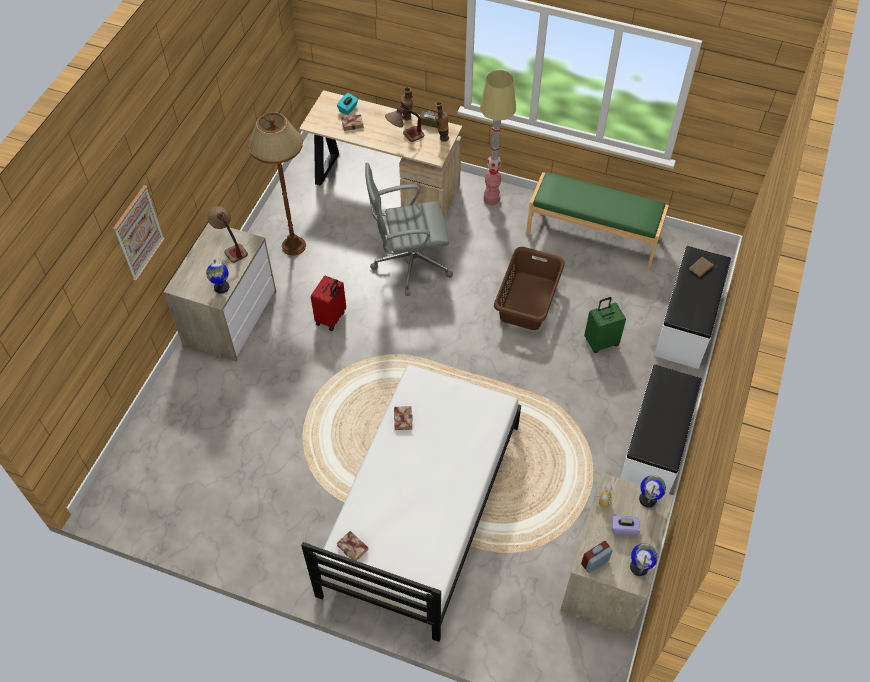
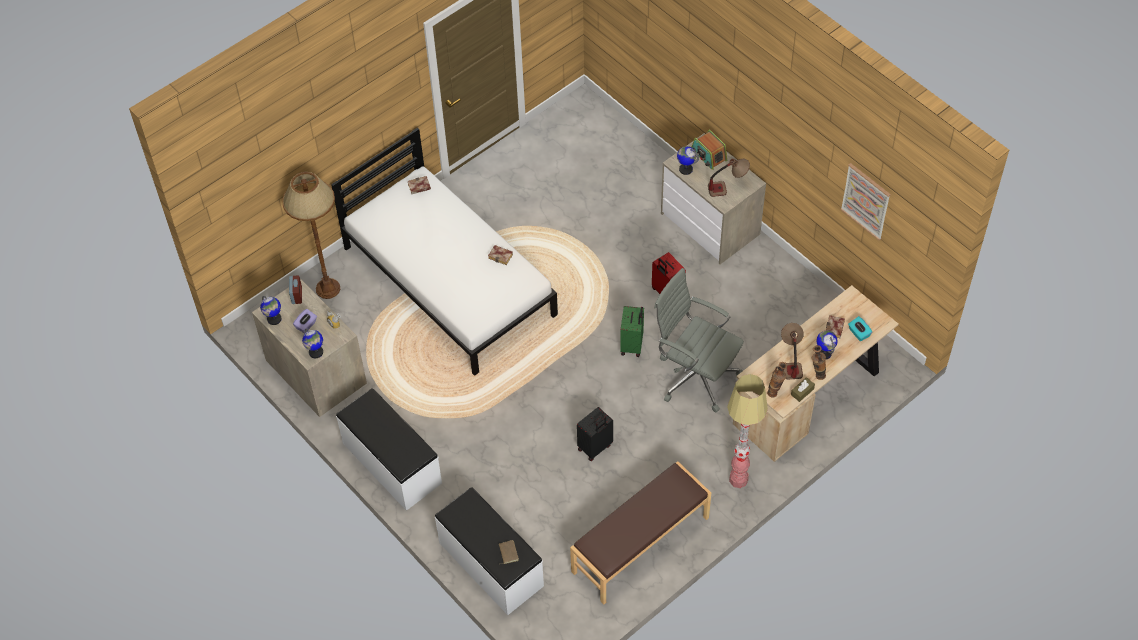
camera: 120 degrees right, 0 degrees up
picture [113,185,165,281] -> picture moved to [841,163,891,240]
brown floor lamp [248,112,306,256] -> brown floor lamp moved to [282,172,340,299]
grey office chair [365,163,453,296] -> grey office chair turned 75 degrees counterclockwise [654,268,744,412]
brown laundry basket [494,247,565,330] -> black suitcase [577,407,613,461]
green bench [526,172,669,268] -> brown bench [570,461,711,605]
green suitcase [584,297,626,353] -> green suitcase moved to [620,306,644,357]
none -> radio [691,130,727,170]
none -> globe [817,330,837,359]

